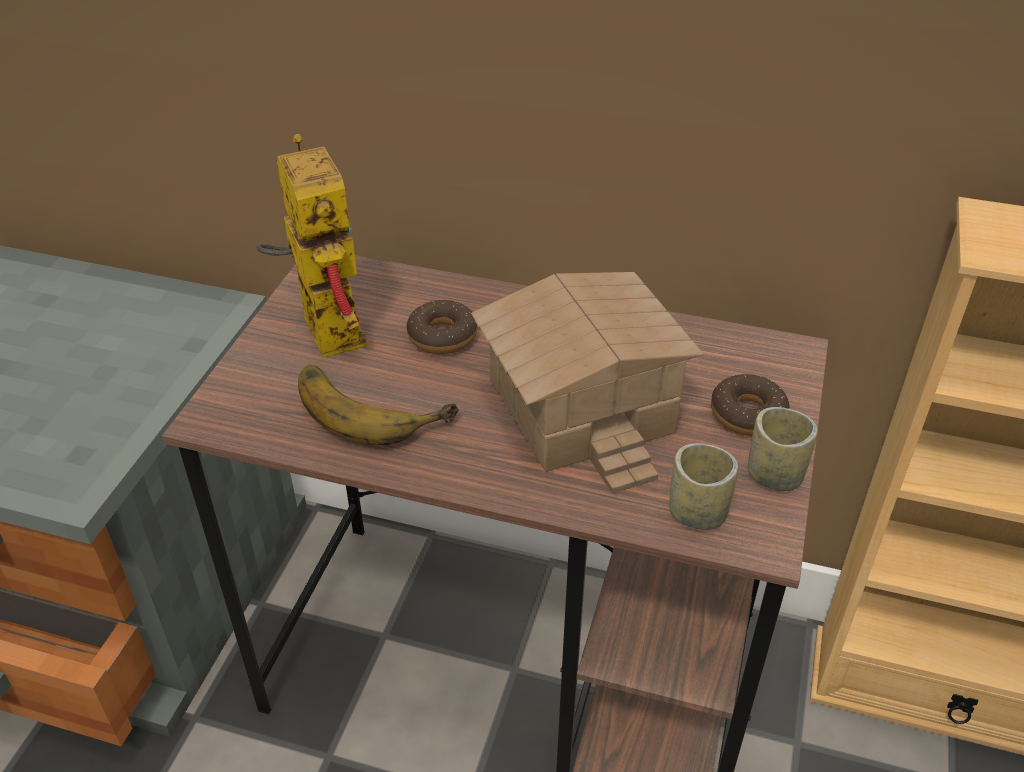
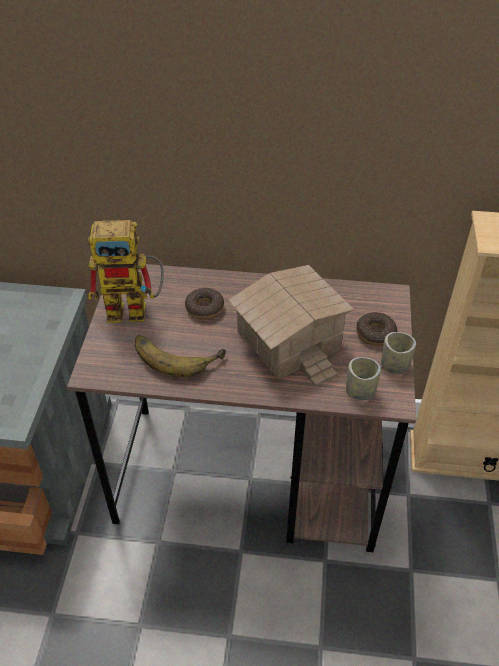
camera: 10 degrees left, 5 degrees up
toy robot [256,134,369,358] -> toy robot turned 120 degrees clockwise [88,220,164,323]

